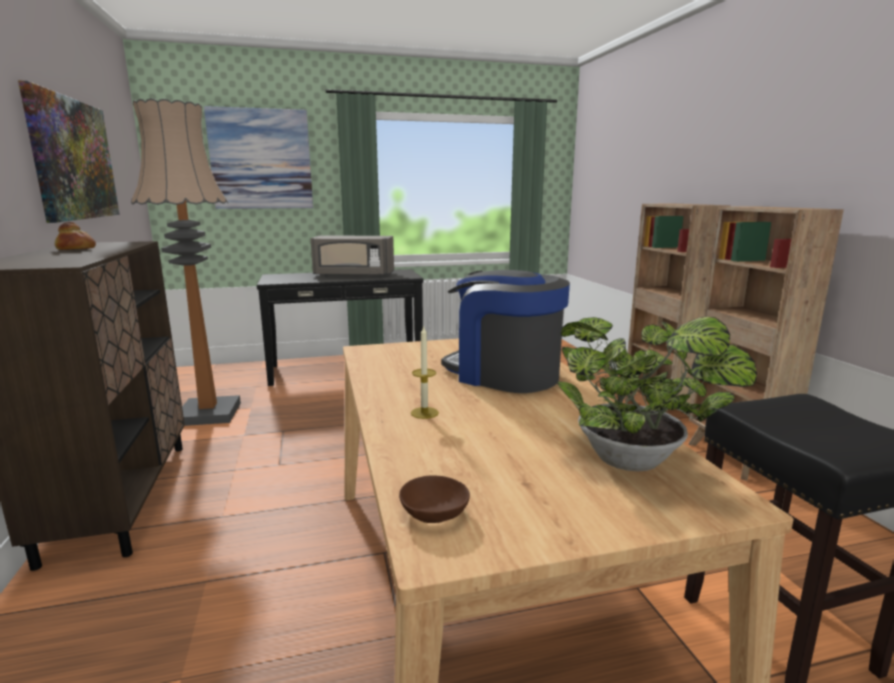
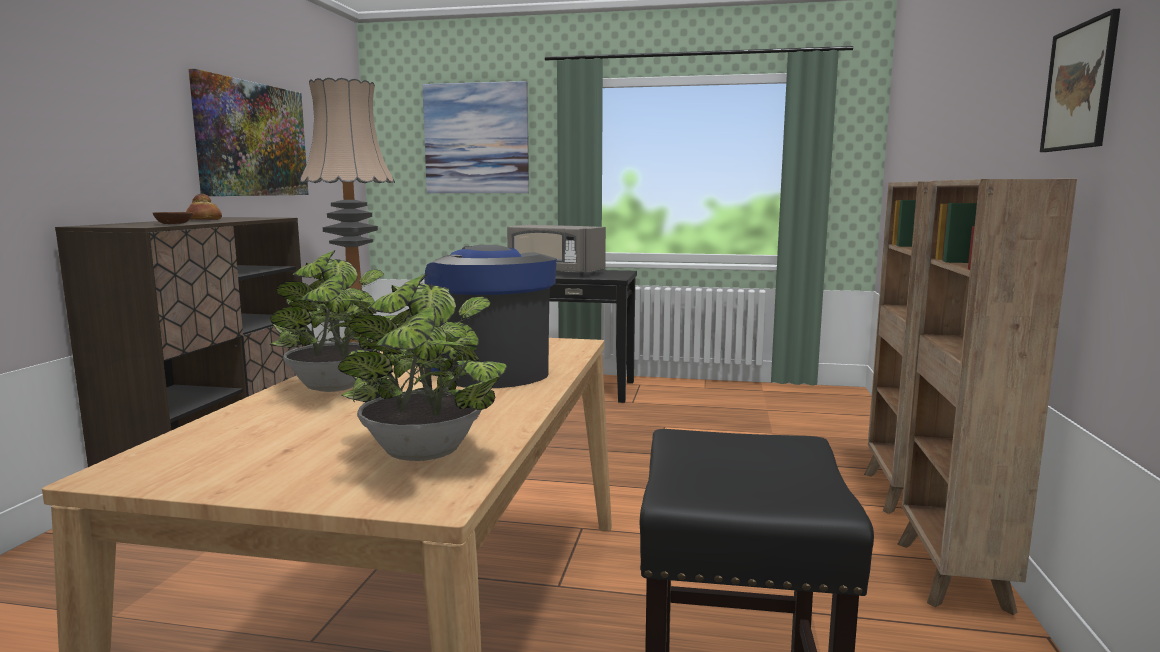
camera: 25 degrees right, 5 degrees down
brown bowl [399,475,470,523] -> brown bowl moved to [153,212,193,224]
candle [411,325,439,419] -> potted plant [270,250,384,392]
none -> picture [1040,9,1120,152]

